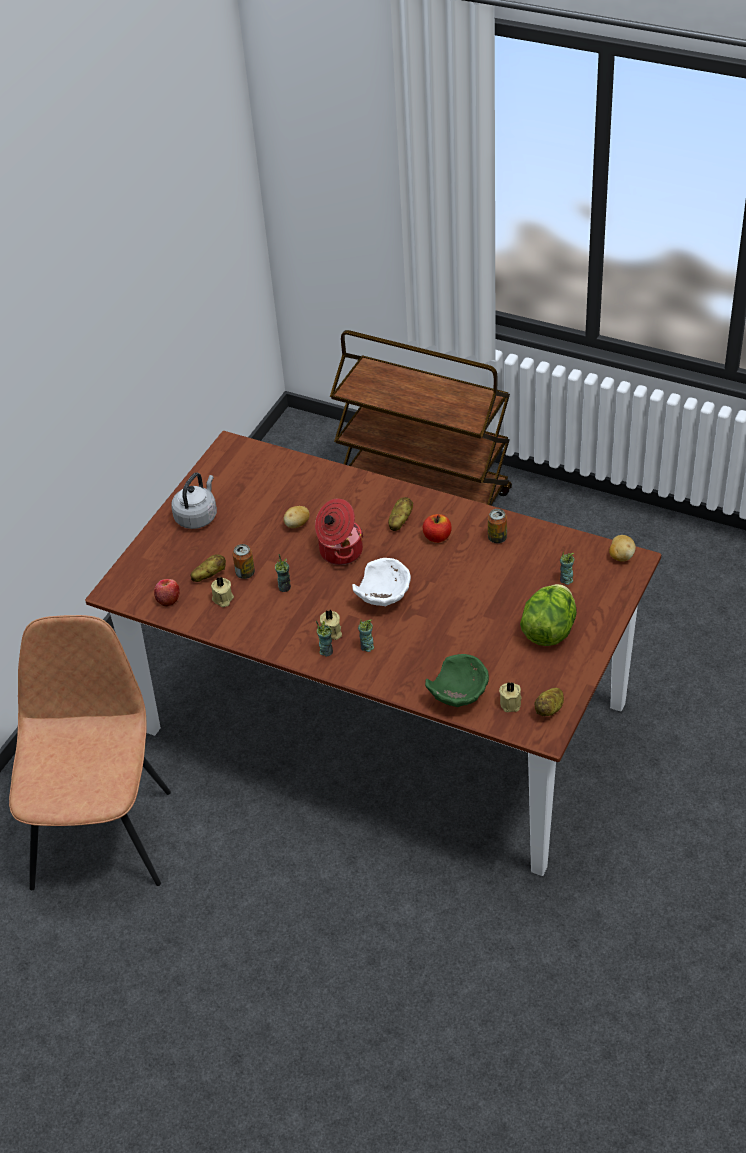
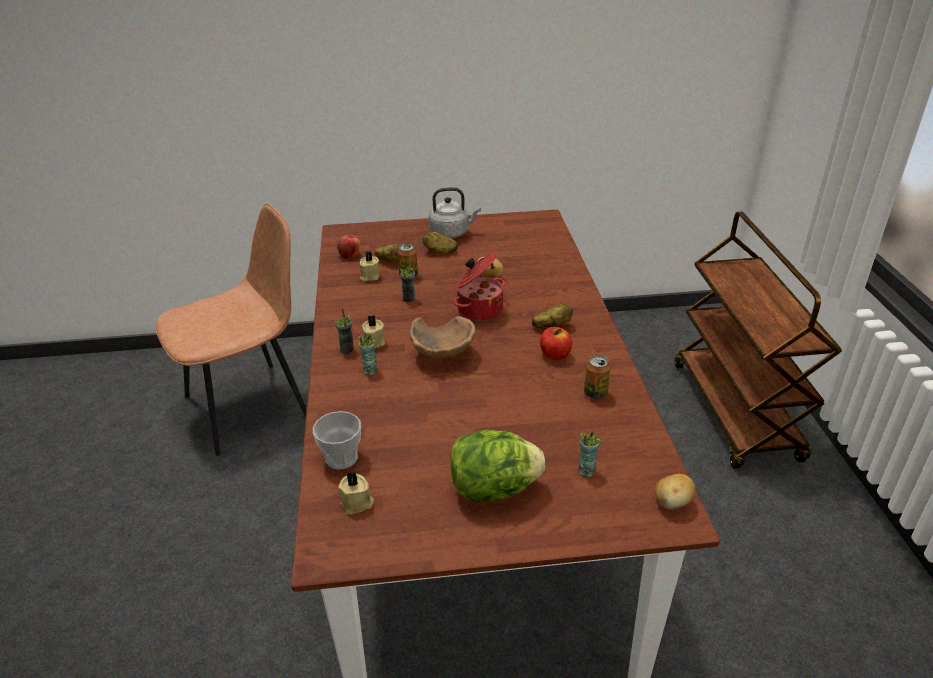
camera: 55 degrees right, 10 degrees down
white bowl [352,558,411,606] -> brown bowl [409,316,475,359]
green bowl [425,654,489,707] -> cup [313,411,361,469]
potato [534,688,564,716] -> potato moved to [422,232,458,254]

